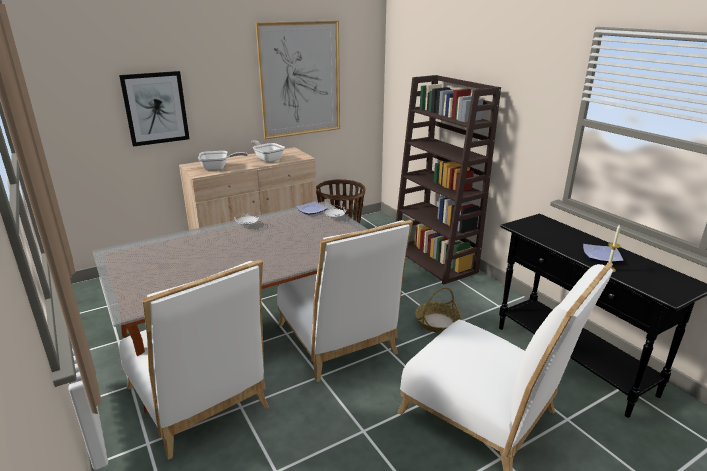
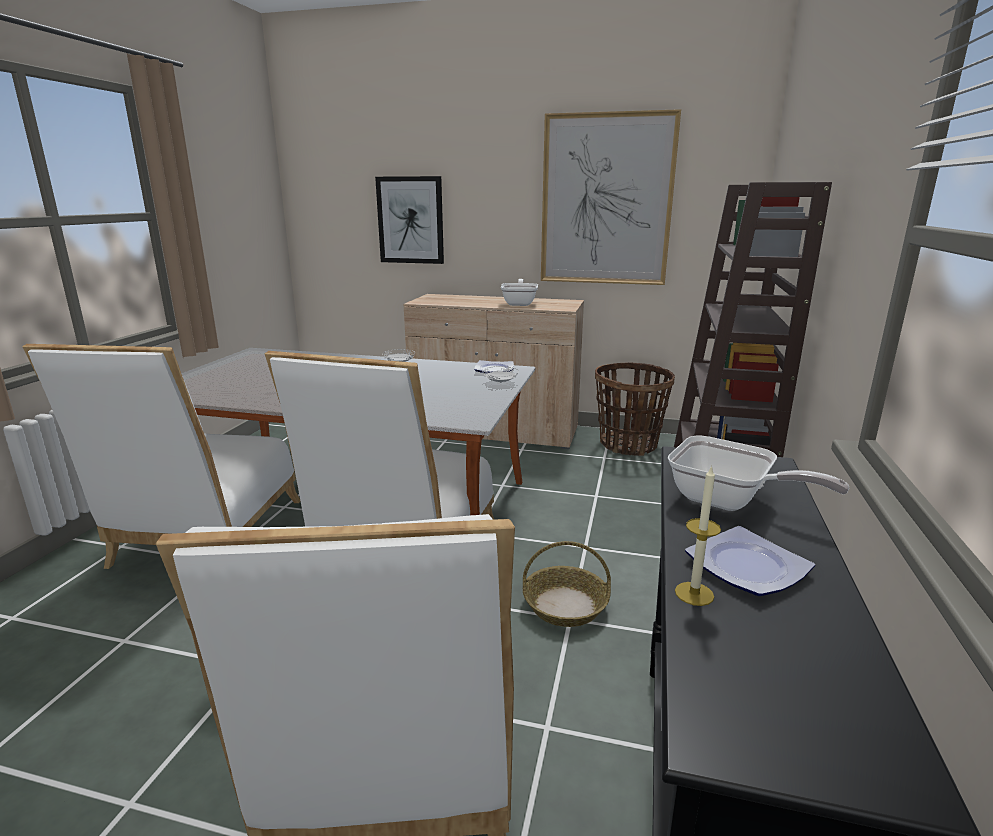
camera: 45 degrees right, 5 degrees down
frying pan [198,151,248,170] -> frying pan moved to [668,436,849,511]

